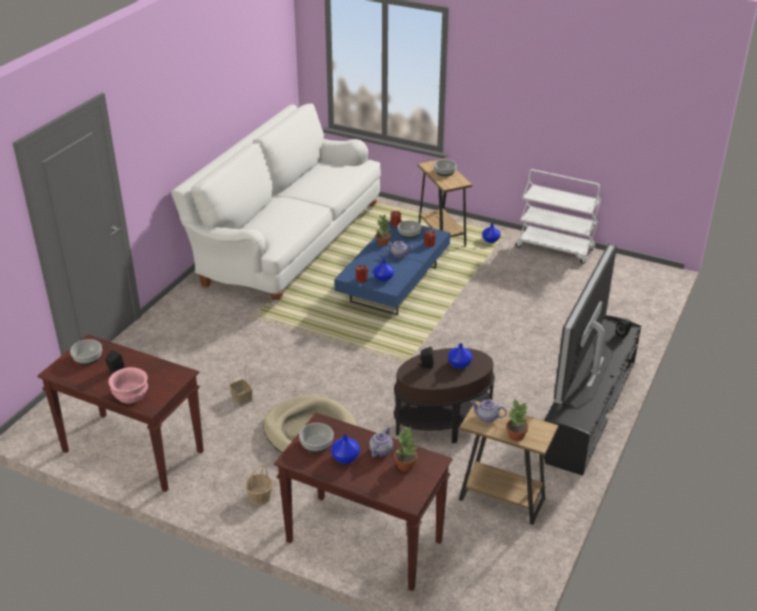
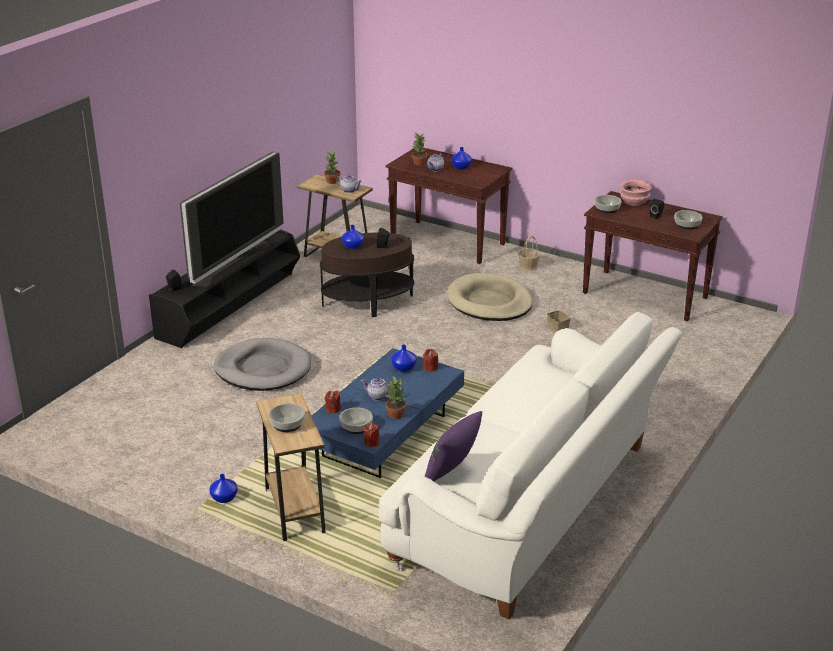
camera: 175 degrees left, 5 degrees down
bowl [299,423,334,453] -> bowl moved to [594,195,622,213]
white cart [516,169,601,264] -> none
none -> grey dog bed [214,338,311,391]
none -> purple pillow [425,411,482,481]

